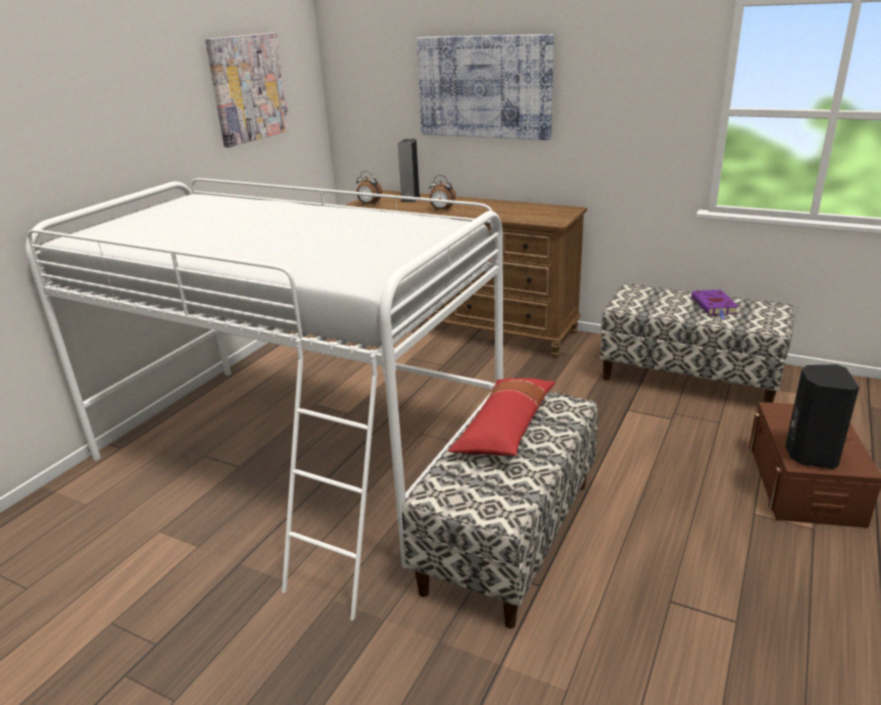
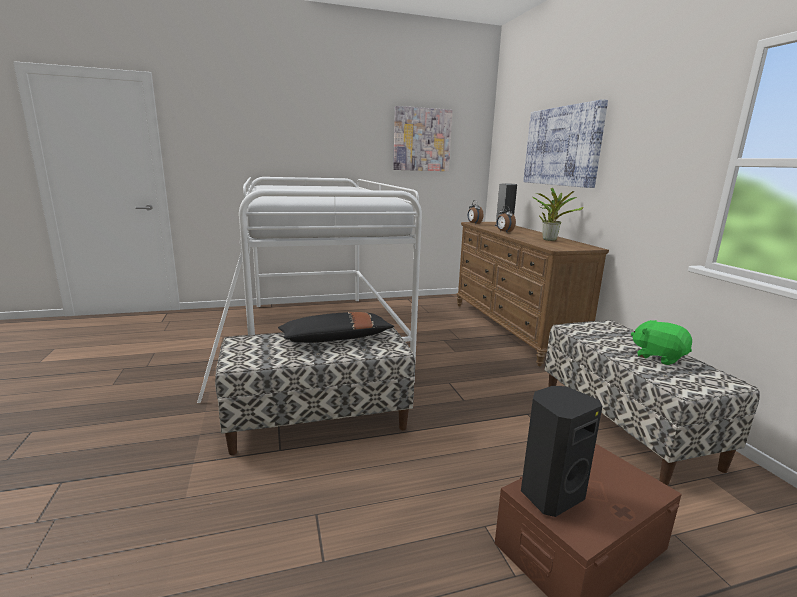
camera: 45 degrees right, 10 degrees down
red pillow [448,378,556,456] -> black pillow [278,312,394,343]
purple book [691,289,739,319] -> green plush toy [631,320,692,365]
none -> potted plant [532,188,584,241]

